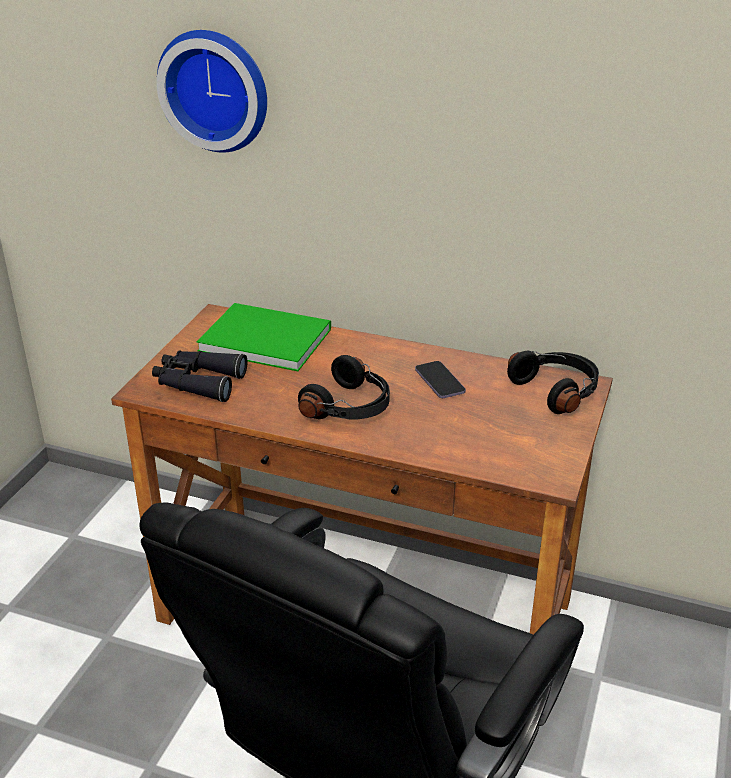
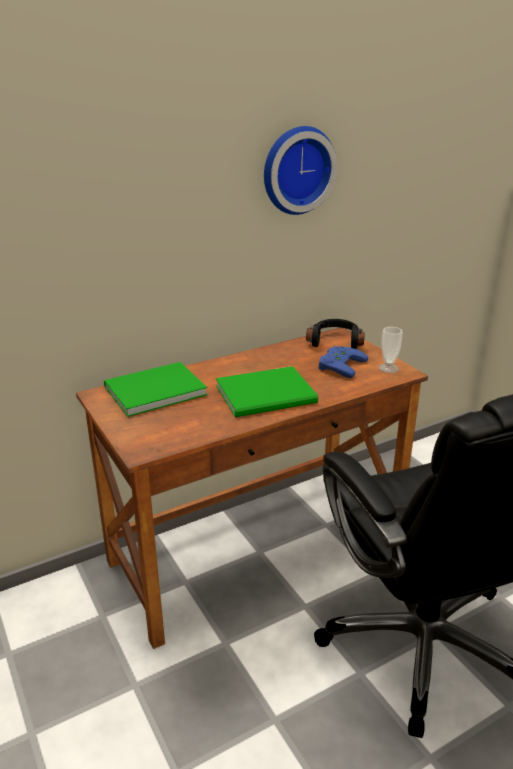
camera: 50 degrees left, 5 degrees down
black binoculars [152,350,247,402] -> none
wall clock [157,30,267,152] -> wall clock moved to [264,126,337,215]
black headphones [298,355,390,419] -> green book [216,366,318,417]
phone [415,361,466,398] -> none
none -> blue game controller [319,346,368,378]
none -> cup [379,327,403,373]

